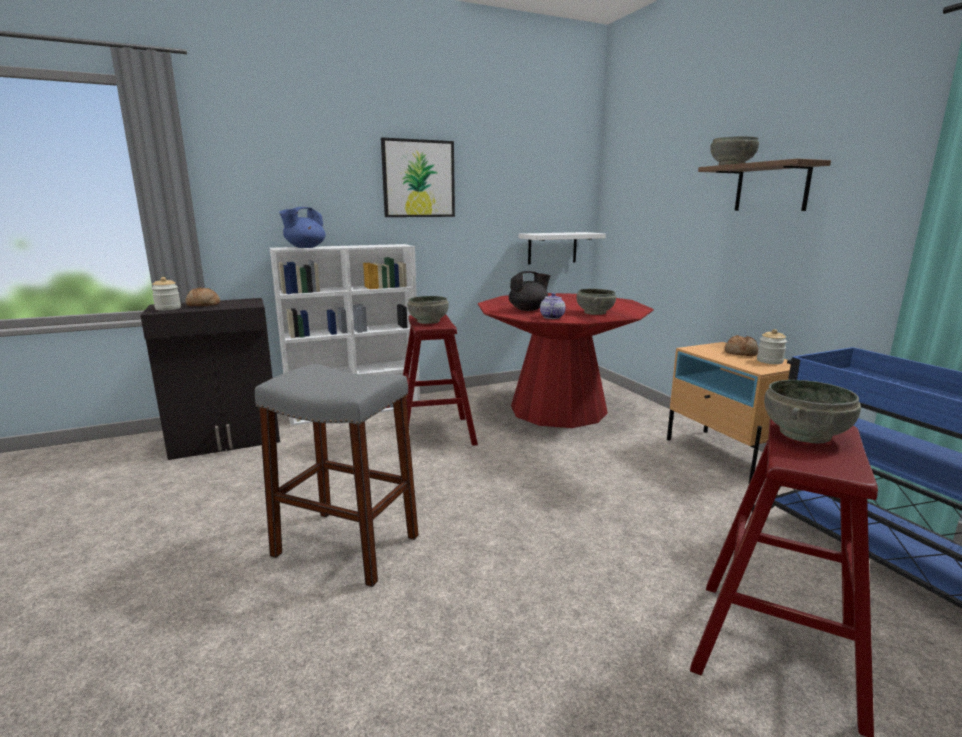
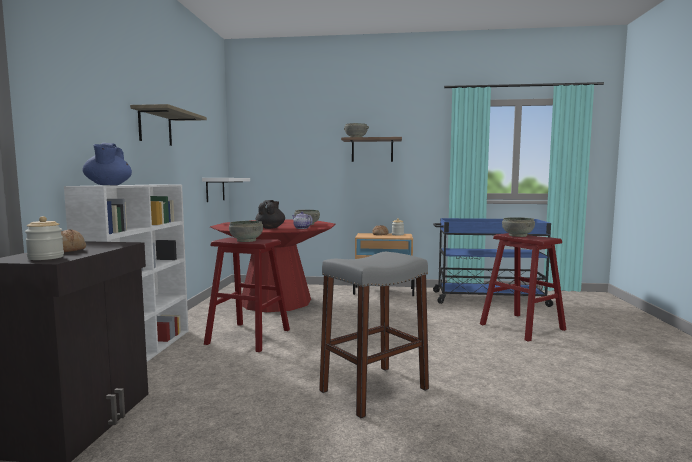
camera: 60 degrees left, 10 degrees down
picture [381,138,455,217] -> shelf [130,104,207,146]

